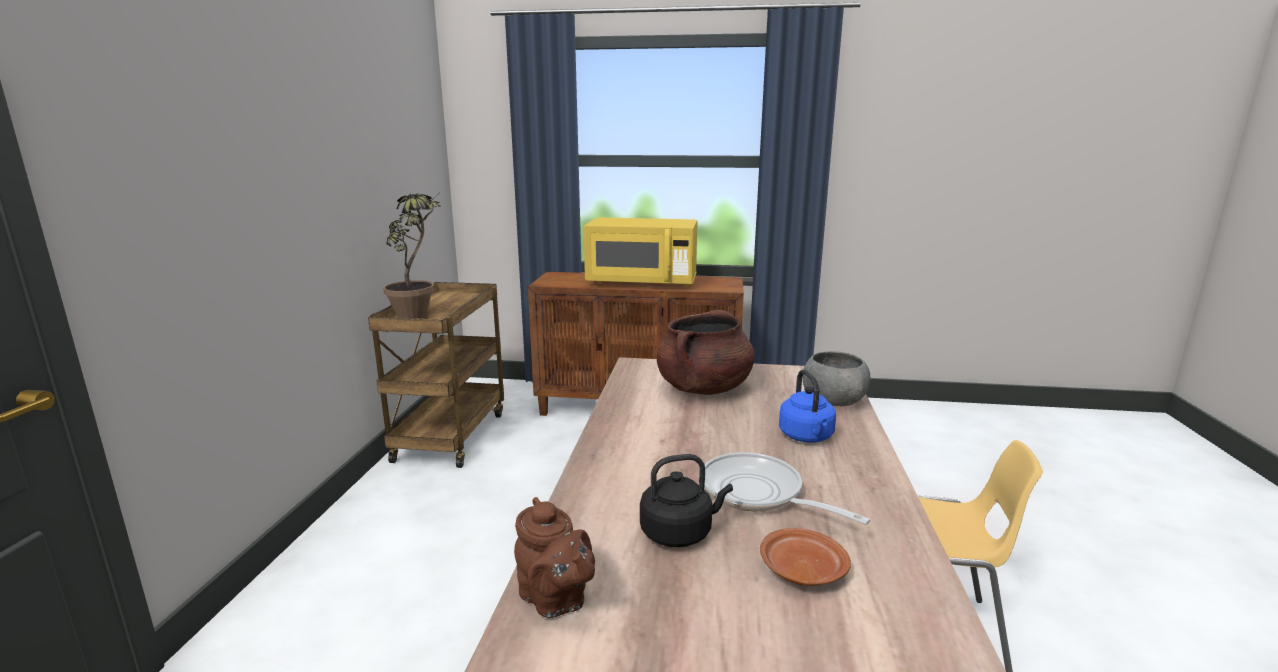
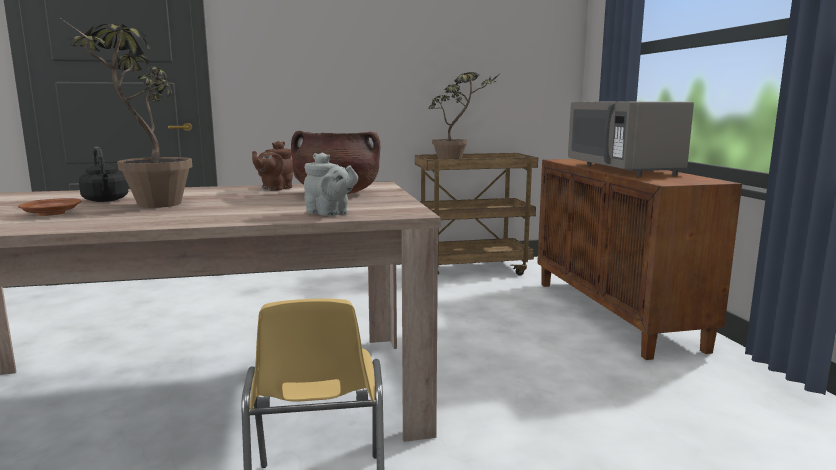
camera: 70 degrees right, 5 degrees down
brown teapot [514,497,595,618] -> brown teapot moved to [252,141,293,191]
yellow microwave [584,217,698,288] -> grey microwave [568,102,694,177]
frying pan [704,452,870,525] -> potted plant [62,19,192,208]
blue kettle [779,369,836,443] -> none
grey bowl [802,351,871,407] -> grey teapot [304,152,358,216]

